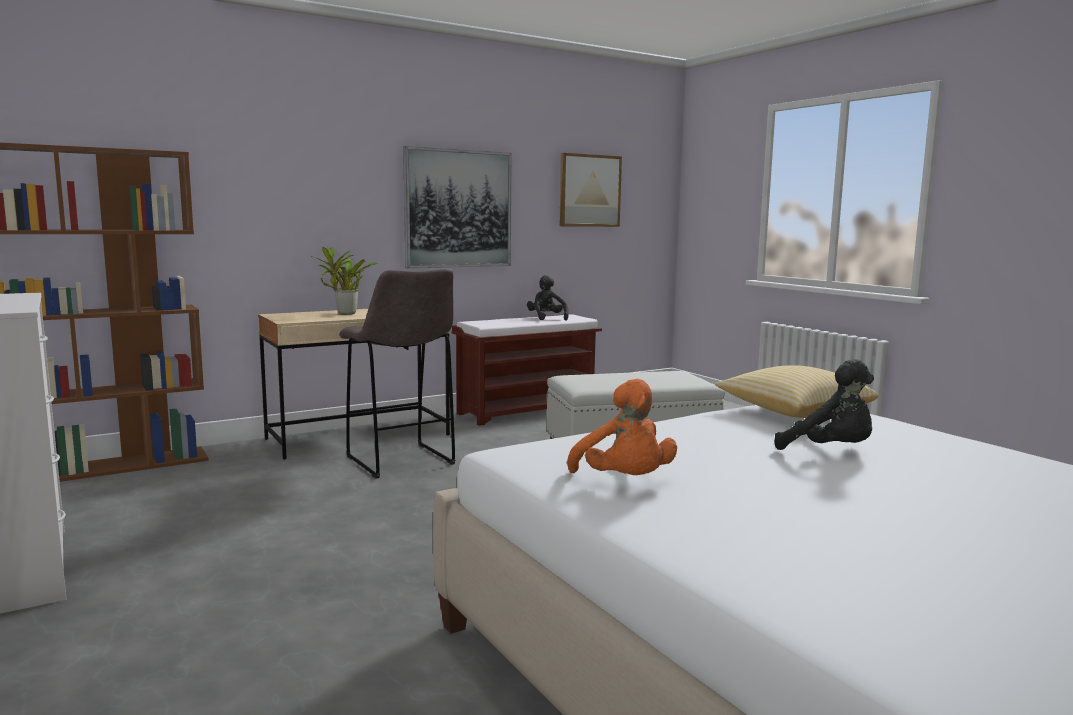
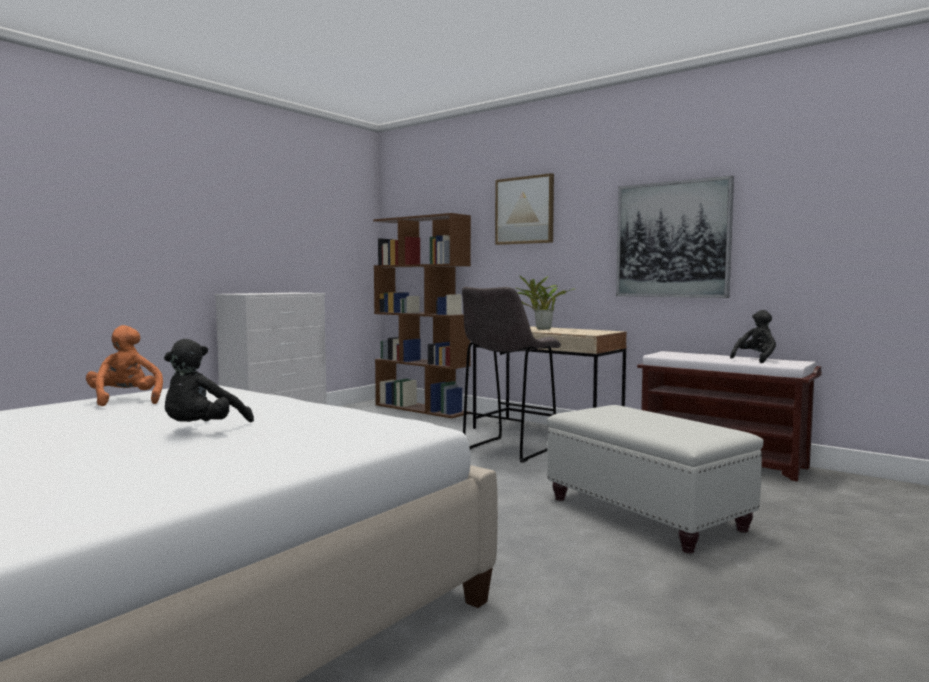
camera: 70 degrees right, 5 degrees down
picture [560,153,622,227] -> picture moved to [495,173,554,245]
orange plush toy [567,379,677,475] -> orange plush toy turned 105 degrees clockwise [86,325,163,406]
pillow [715,365,878,418] -> none

